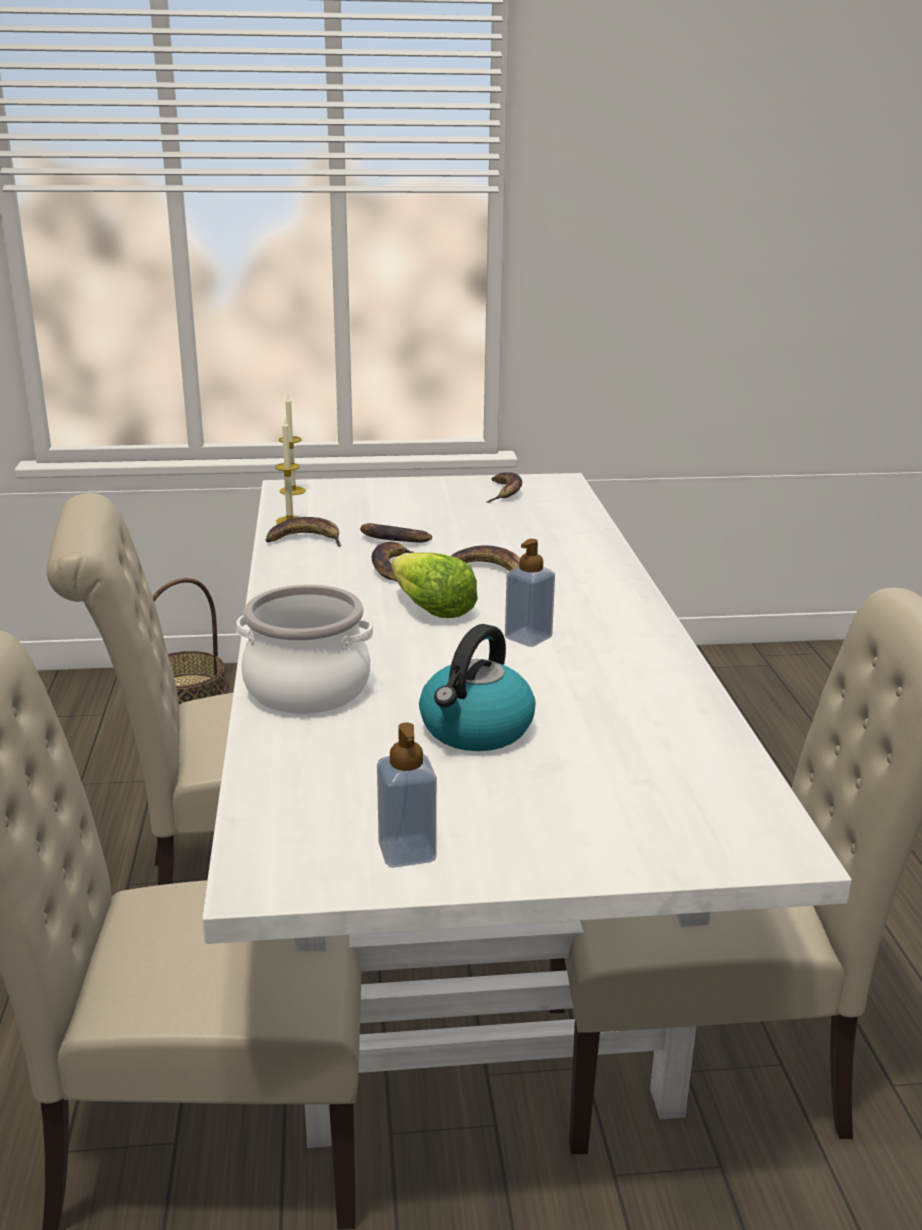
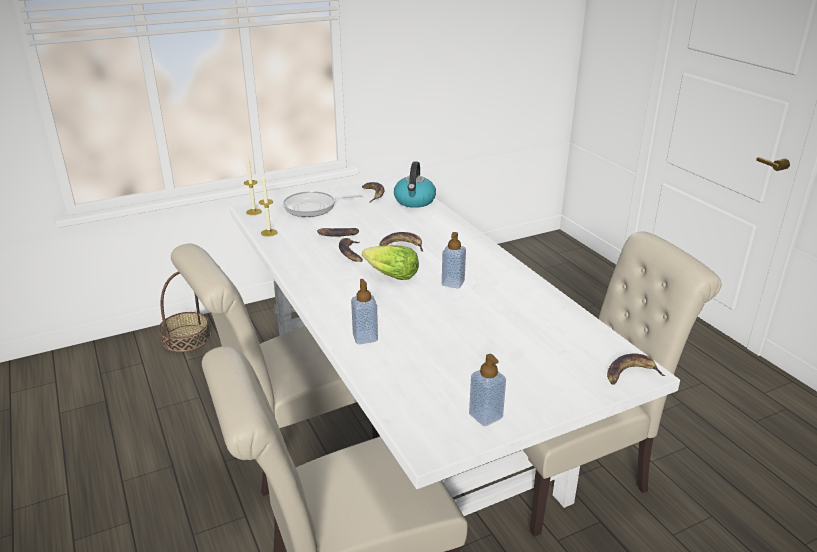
camera: 20 degrees left, 5 degrees up
cooking pot [236,584,373,714] -> soap dispenser [351,279,378,344]
banana [266,517,341,547] -> banana moved to [607,353,666,385]
kettle [419,624,535,751] -> kettle moved to [394,161,436,208]
none -> frying pan [283,191,363,217]

